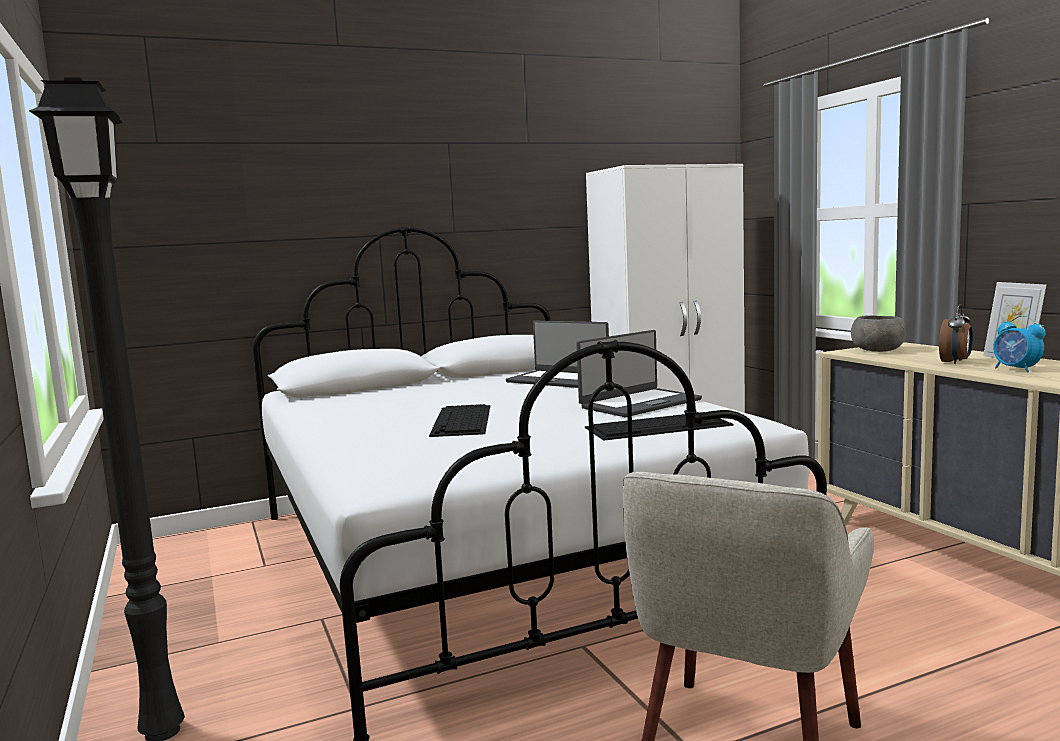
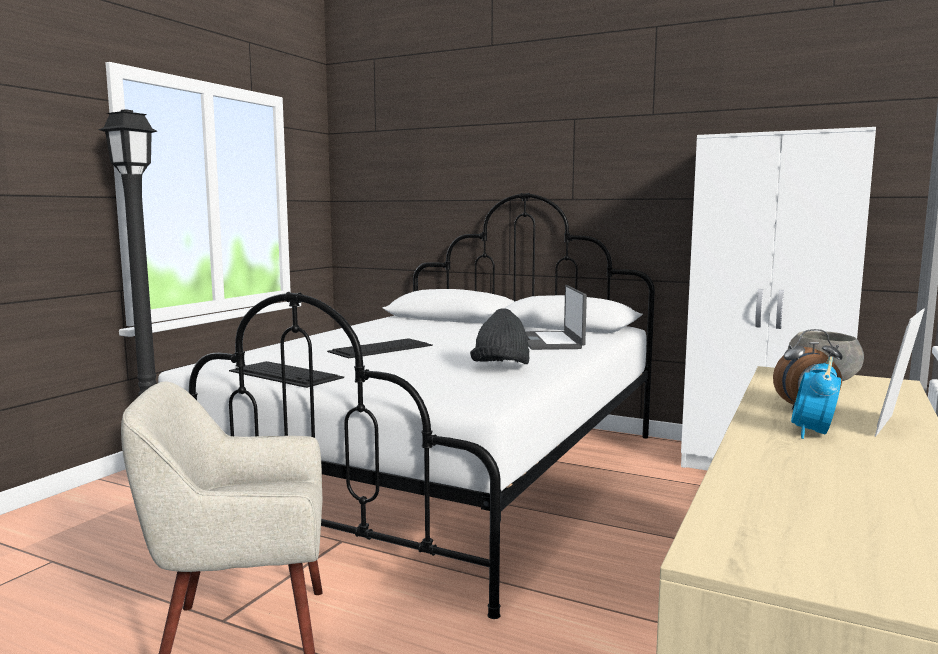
camera: 50 degrees right, 0 degrees up
laptop [576,330,702,417] -> black hat [470,308,529,364]
keyboard [585,412,733,441] -> keyboard moved to [229,361,344,388]

